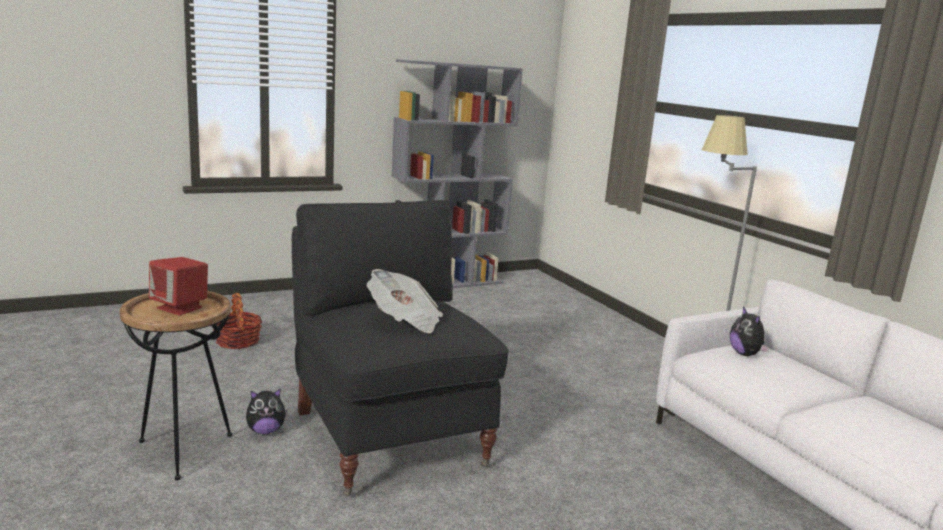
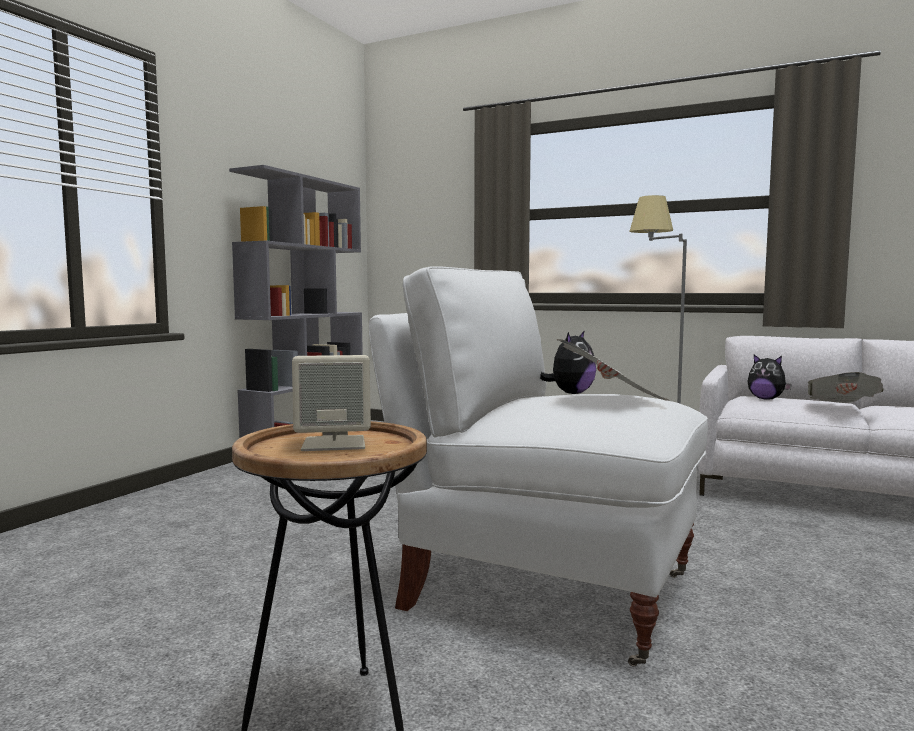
camera: 35 degrees left, 10 degrees down
red speaker [149,257,208,316] -> beige speaker [292,355,371,451]
basket [213,293,263,349] -> none
plush toy [246,389,288,434] -> plush toy moved to [540,330,596,394]
black armchair [292,200,509,496] -> white armchair [369,266,708,666]
none -> newspaper [808,372,884,403]

